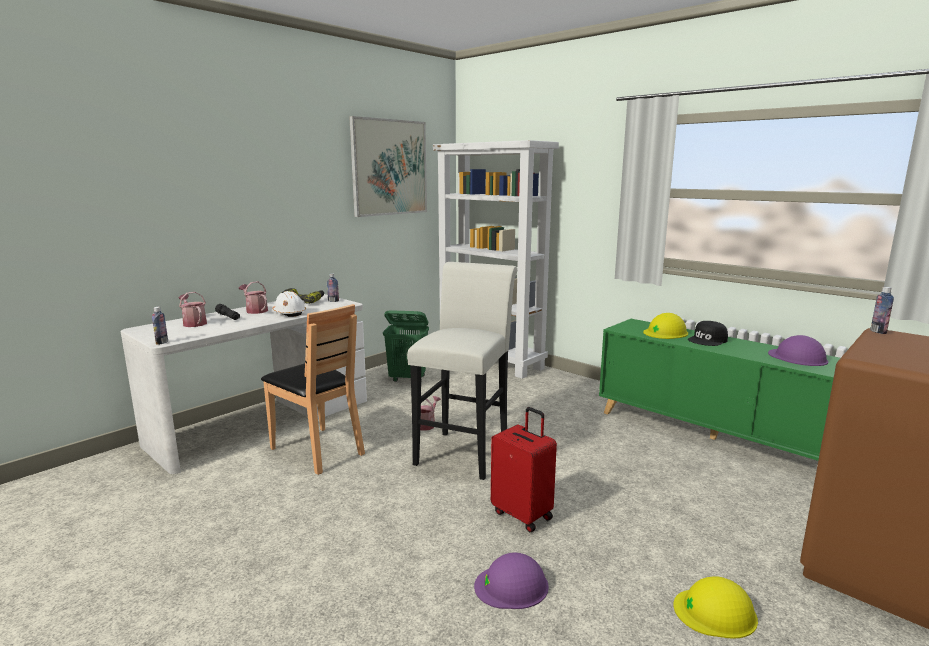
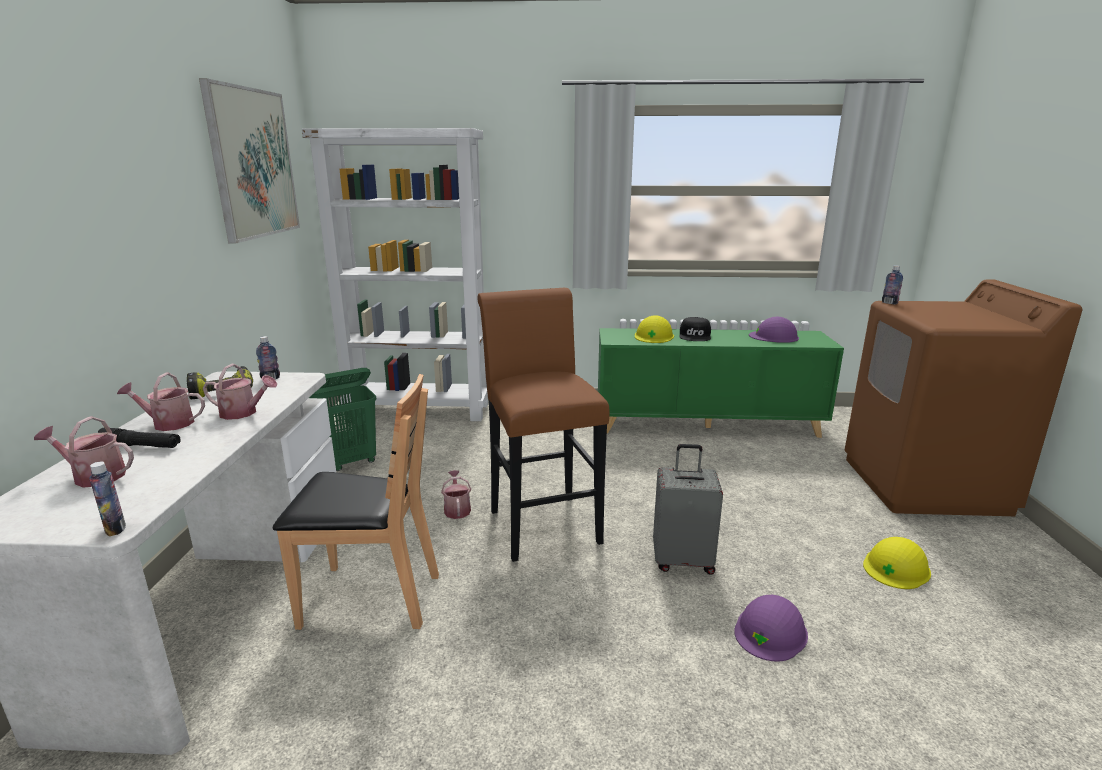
camera: 40 degrees left, 5 degrees up
white hard hat [272,291,306,317] -> watering can [203,364,277,420]
white stool [407,262,517,480] -> brown stool [477,288,609,562]
red suitcase [491,407,557,532] -> grey suitcase [653,444,723,575]

